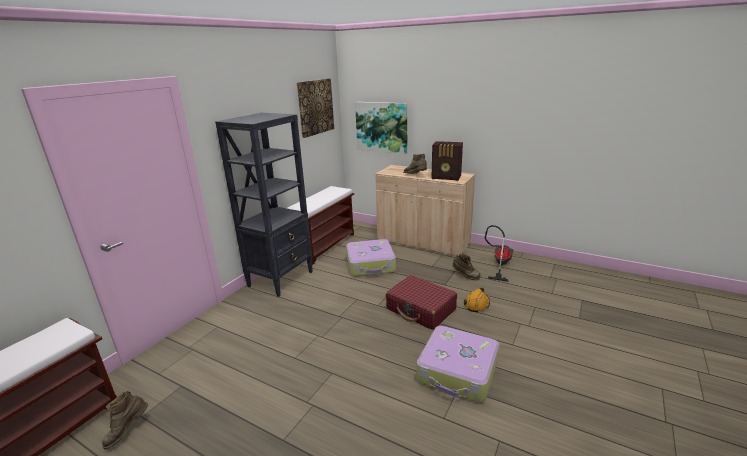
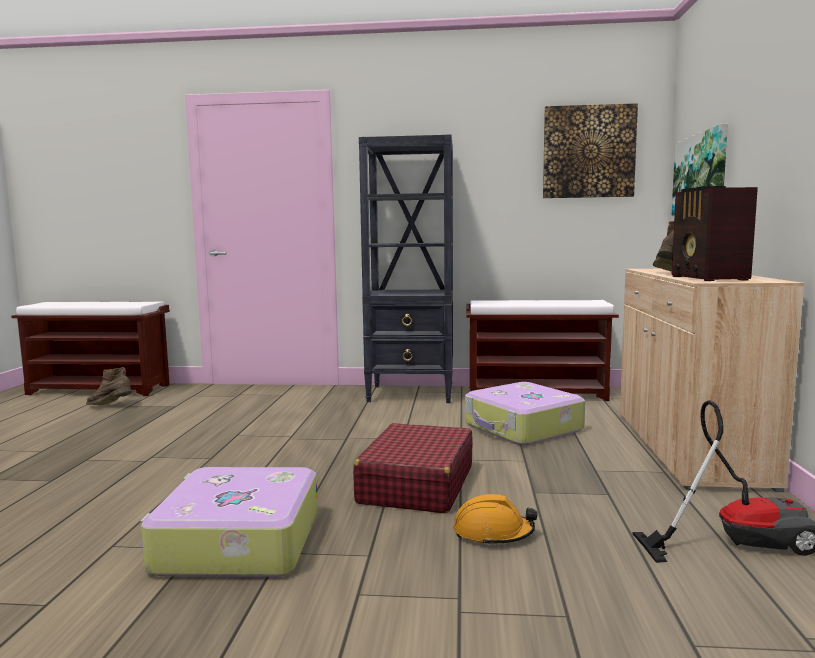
camera: 65 degrees right, 15 degrees down
brown boot [452,254,481,280] -> none

